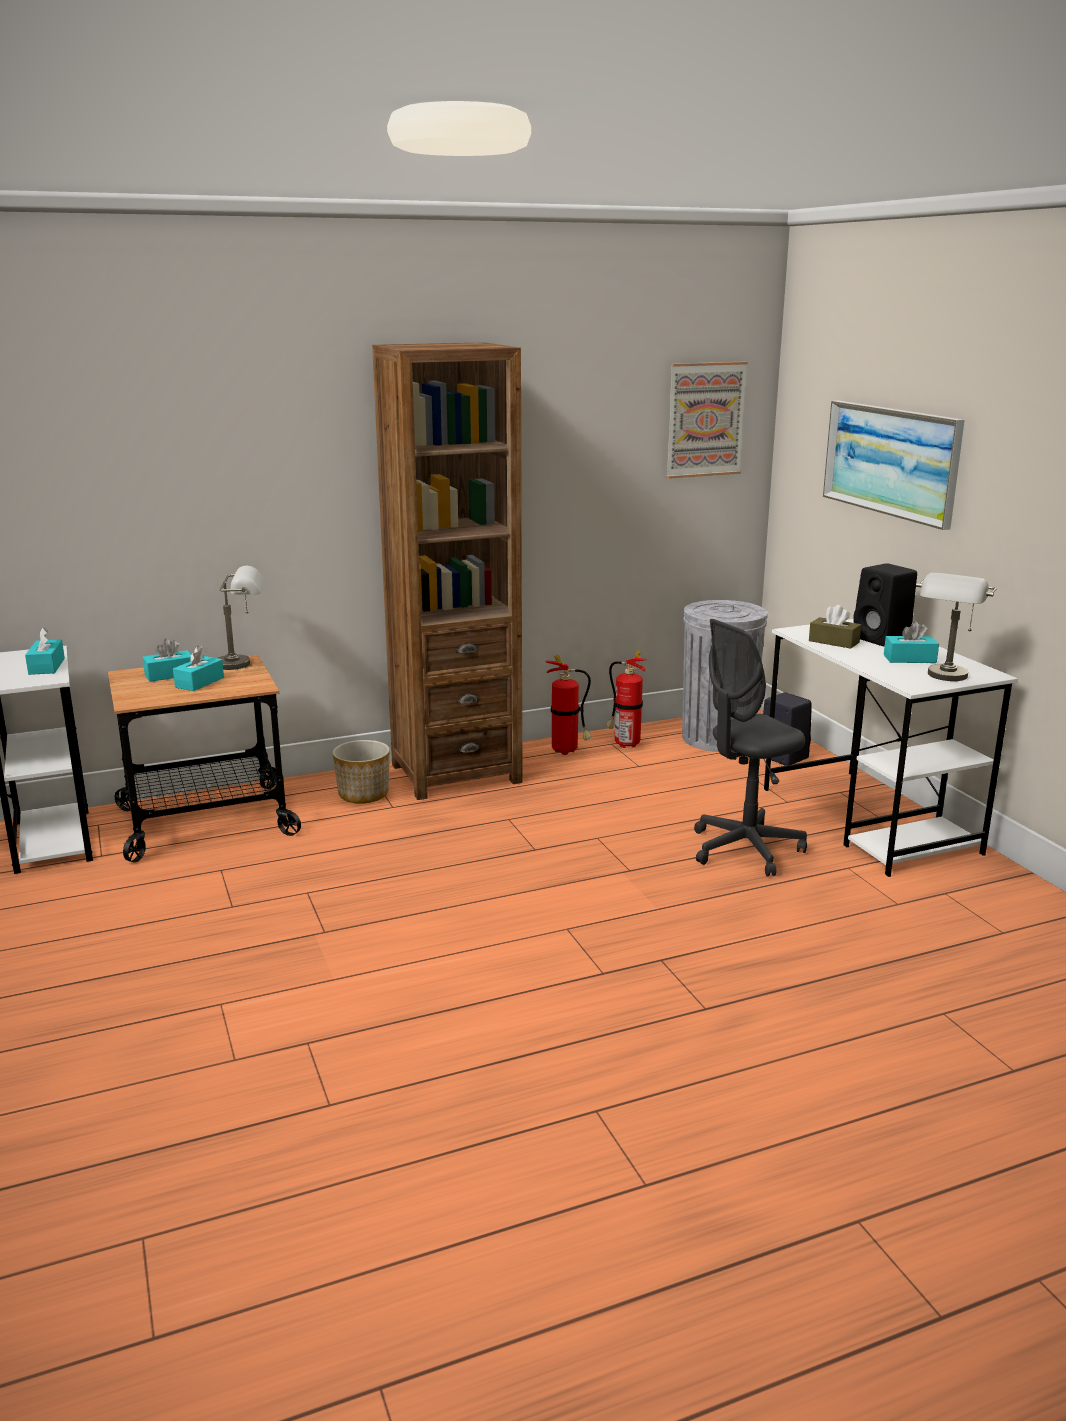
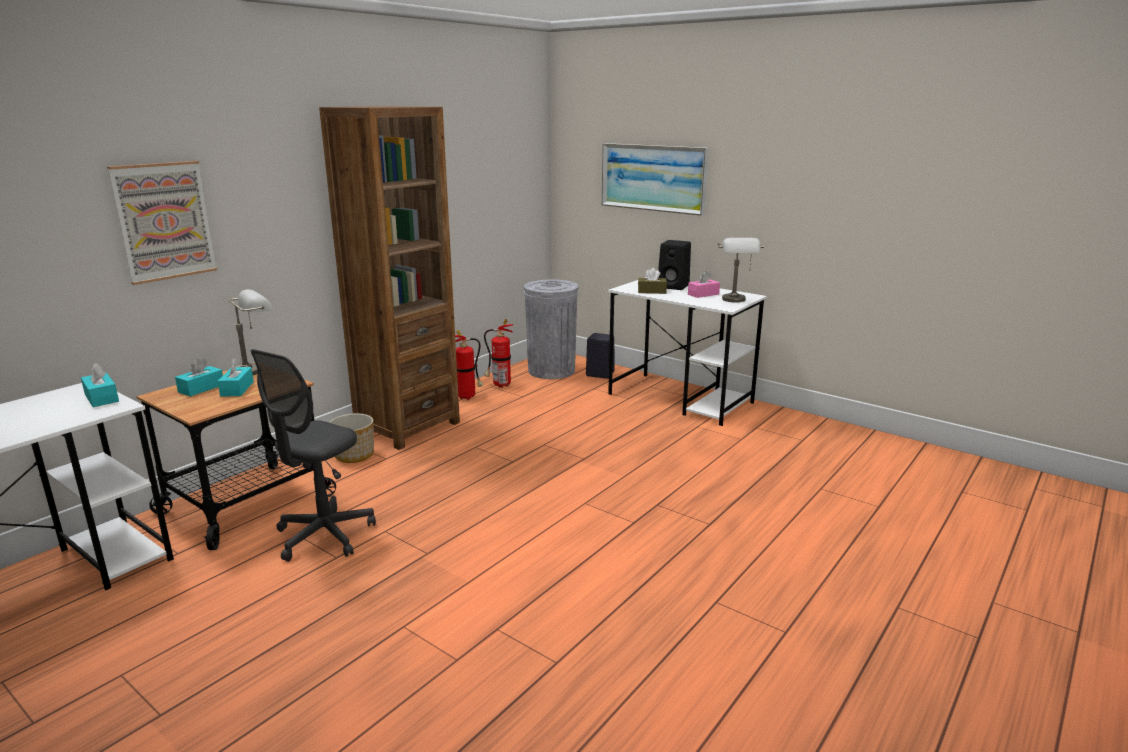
camera: 30 degrees left, 0 degrees up
picture [666,362,748,479] -> picture moved to [107,161,217,285]
grey office chair [694,619,807,877] -> grey office chair moved to [251,349,376,562]
turquoise tissue box [884,621,939,663] -> pink tissue box [688,271,720,298]

